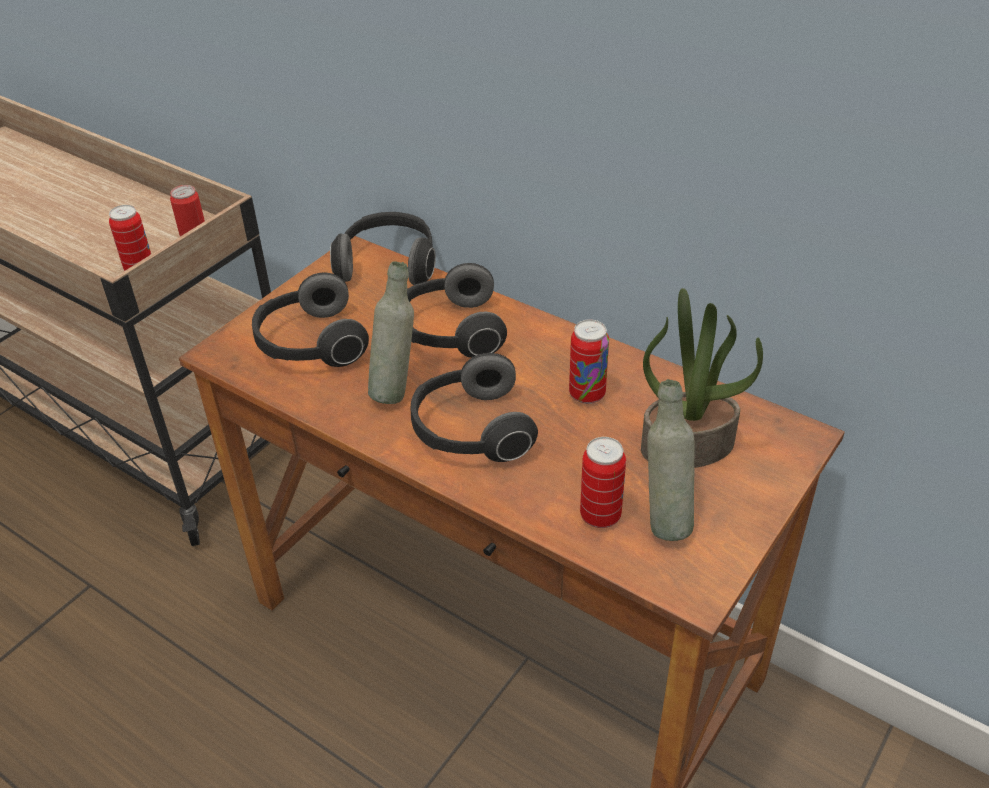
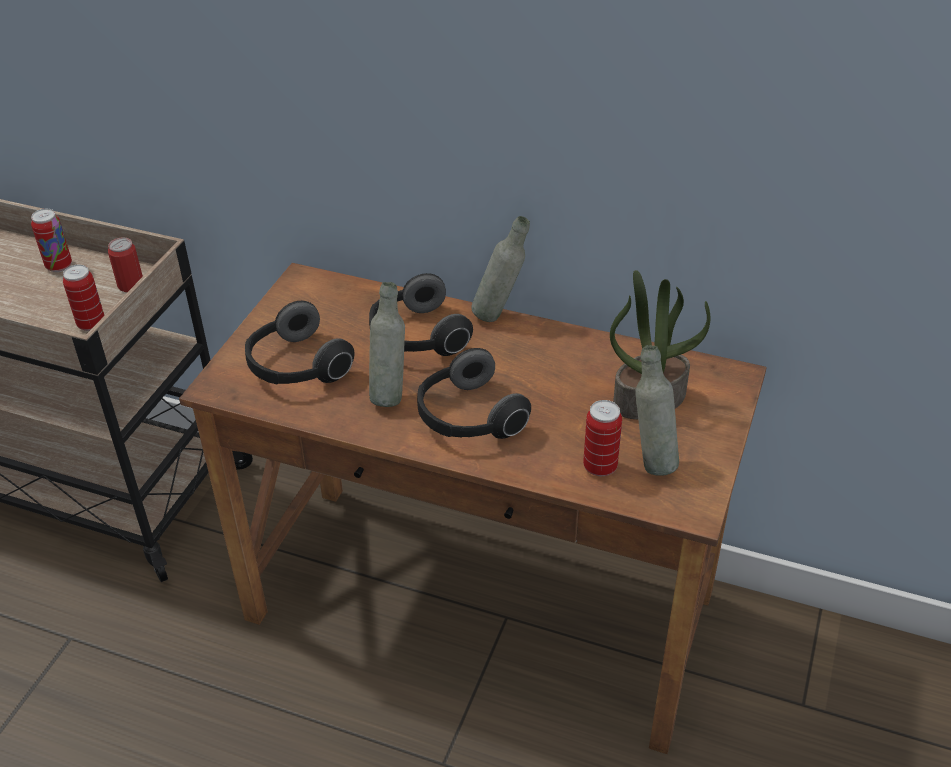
camera: 15 degrees left, 0 degrees up
headphones [330,212,436,285] -> none
can [569,319,609,404] -> can moved to [31,209,72,272]
none -> grey bottle [472,216,530,322]

